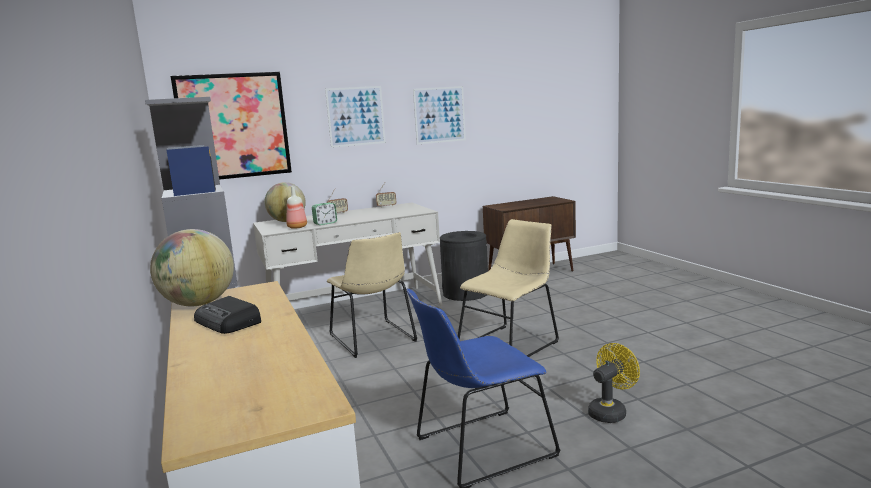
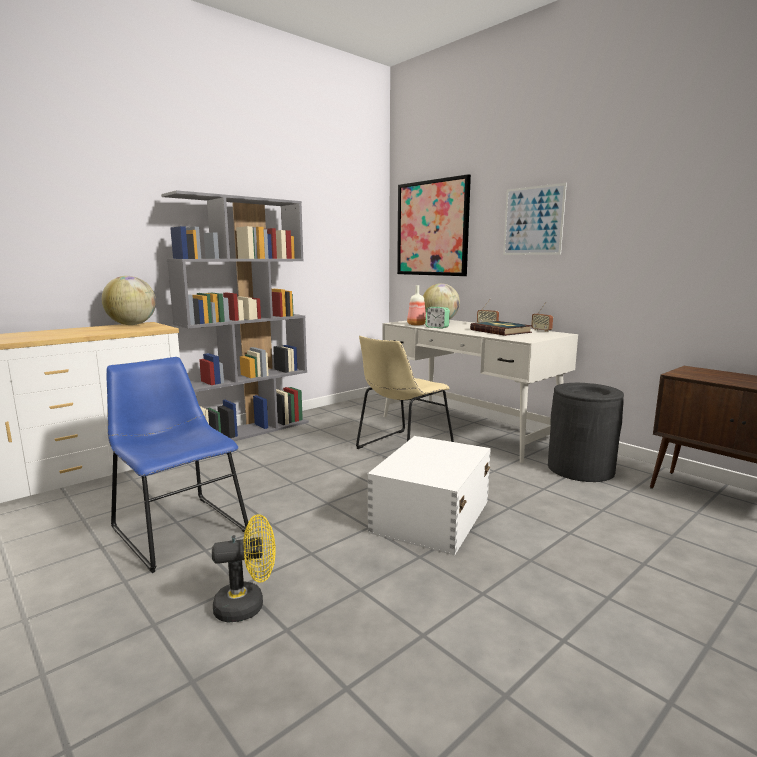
camera: 70 degrees right, 0 degrees up
radio [194,296,261,334] -> none
picture [413,86,466,144] -> none
beige chair [458,219,559,357] -> white storage box [368,436,491,555]
yellow fan [588,343,640,423] -> yellow fan turned 45 degrees counterclockwise [212,514,276,623]
none -> book [470,321,532,336]

